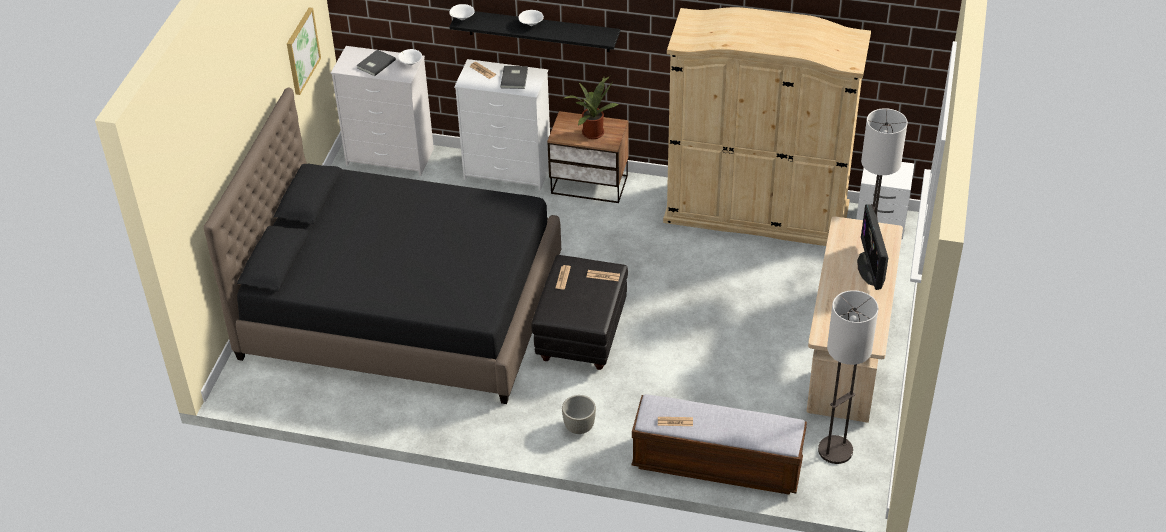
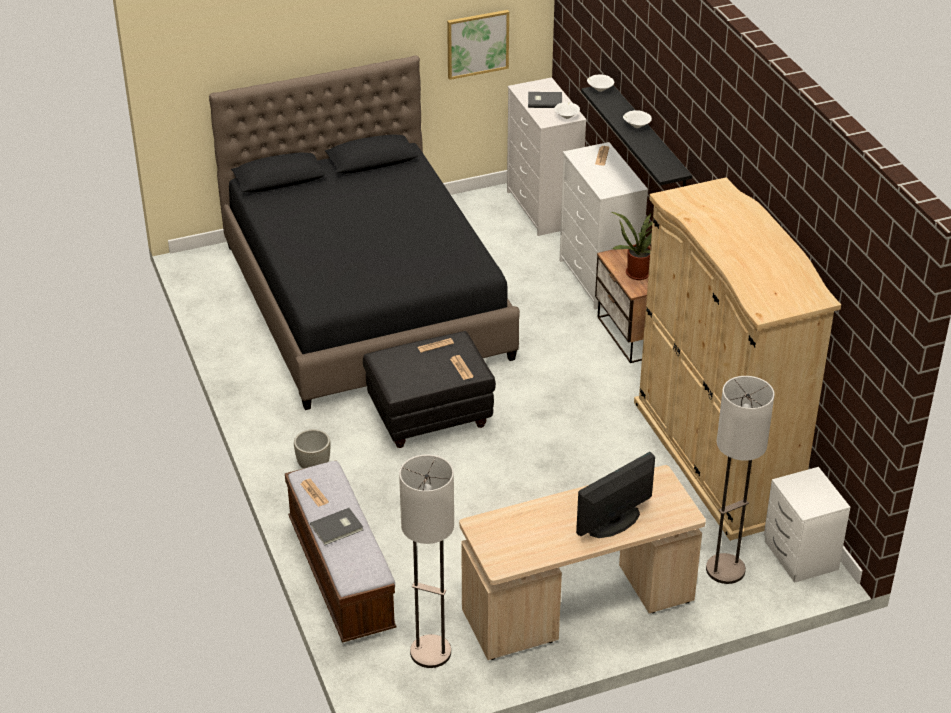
camera: 55 degrees right, 5 degrees down
grey book [500,66,528,89] -> grey book moved to [310,508,363,545]

